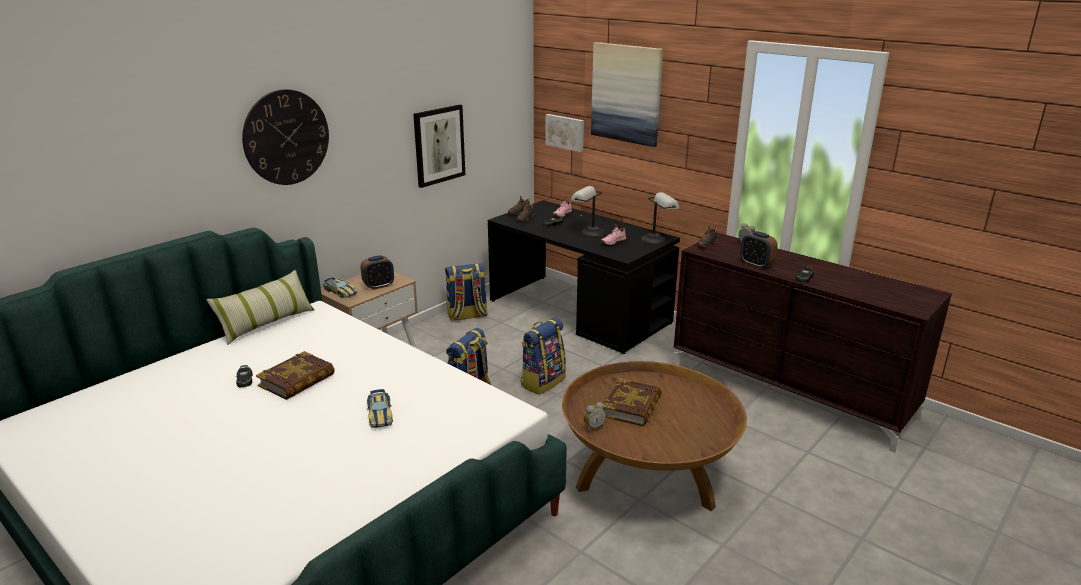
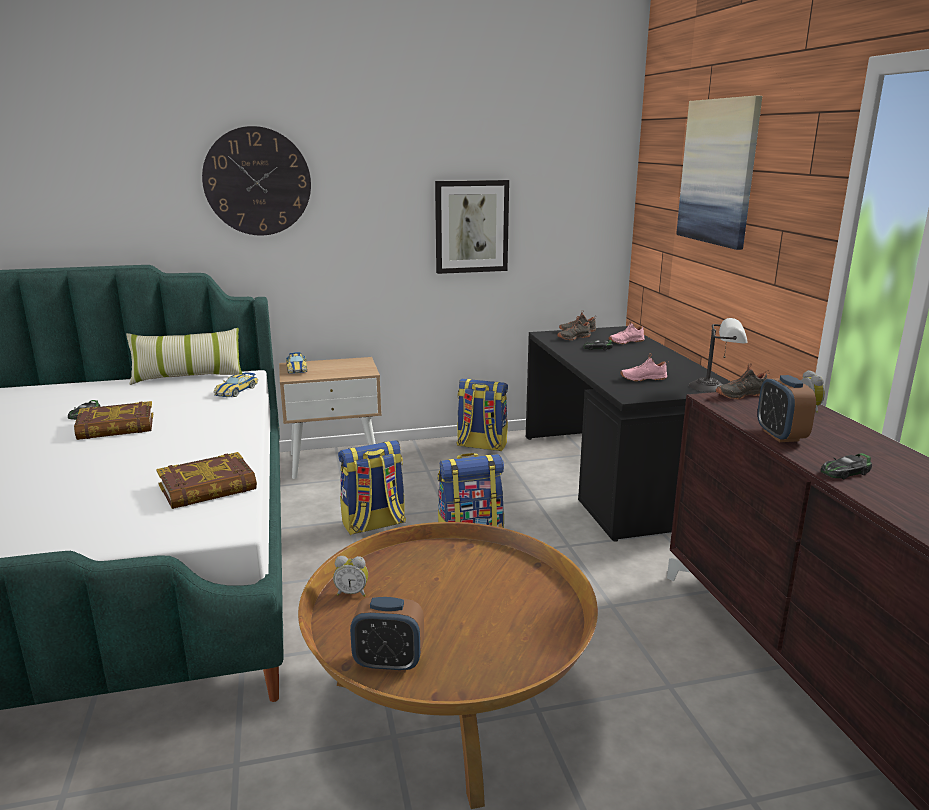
camera: 35 degrees right, 5 degrees down
alarm clock [361,255,394,290] -> alarm clock moved to [350,597,424,672]
toy car [367,389,393,428] -> toy car moved to [213,372,258,397]
picture [545,114,584,152] -> none
table lamp [571,186,604,236] -> none
book [604,378,662,426] -> book moved to [156,452,257,509]

